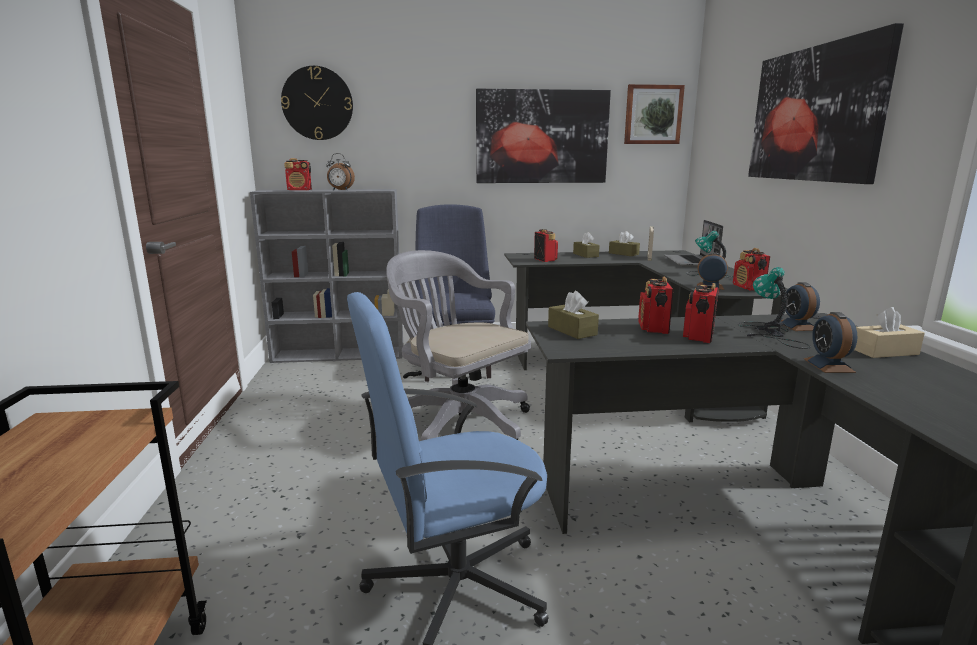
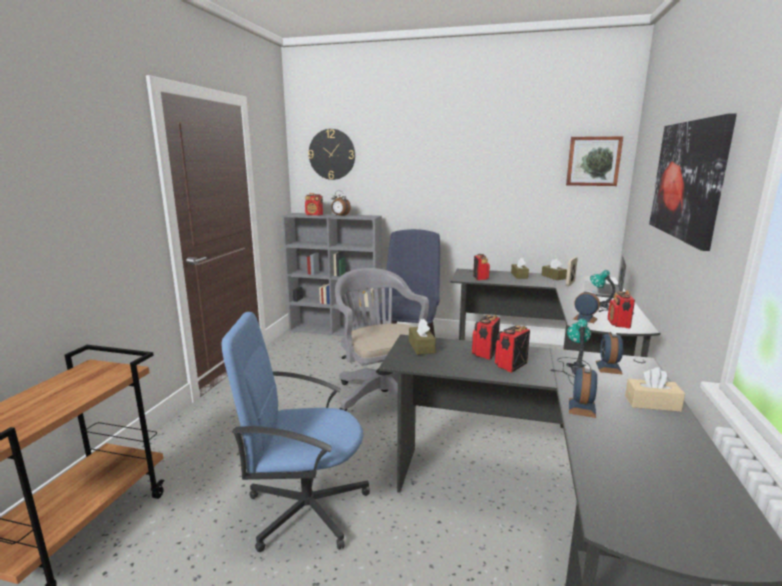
camera: 20 degrees right, 0 degrees up
picture [476,89,611,183] -> none

